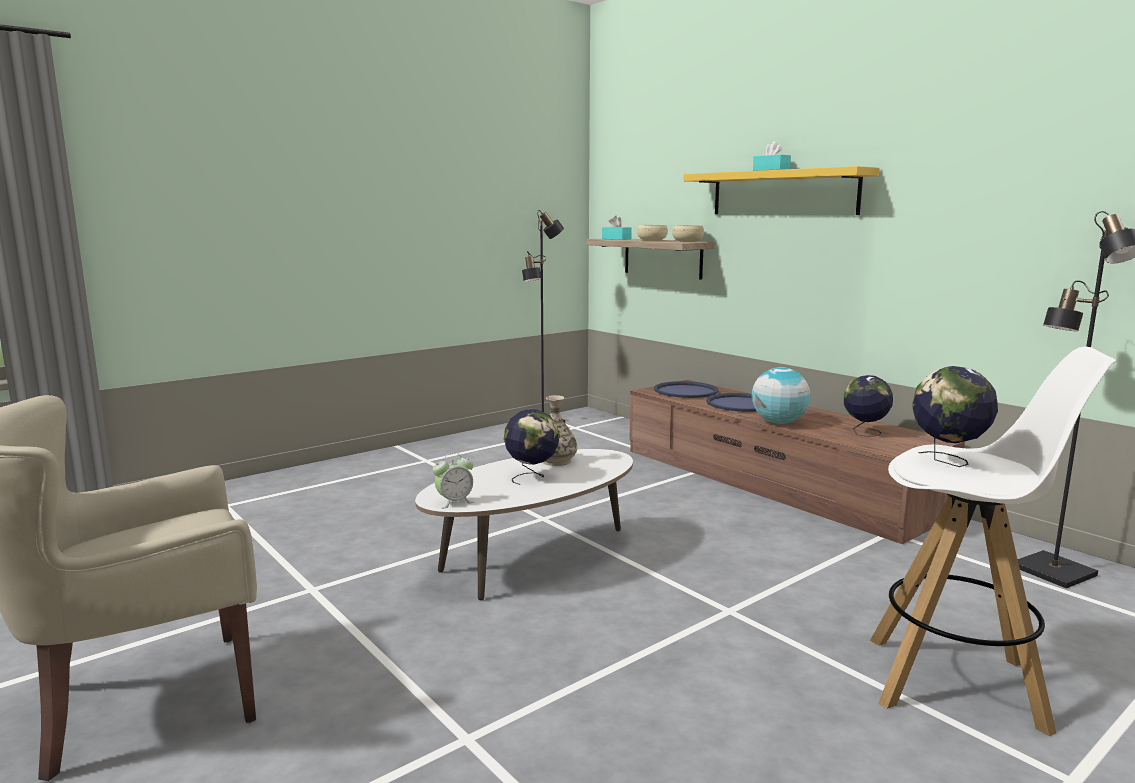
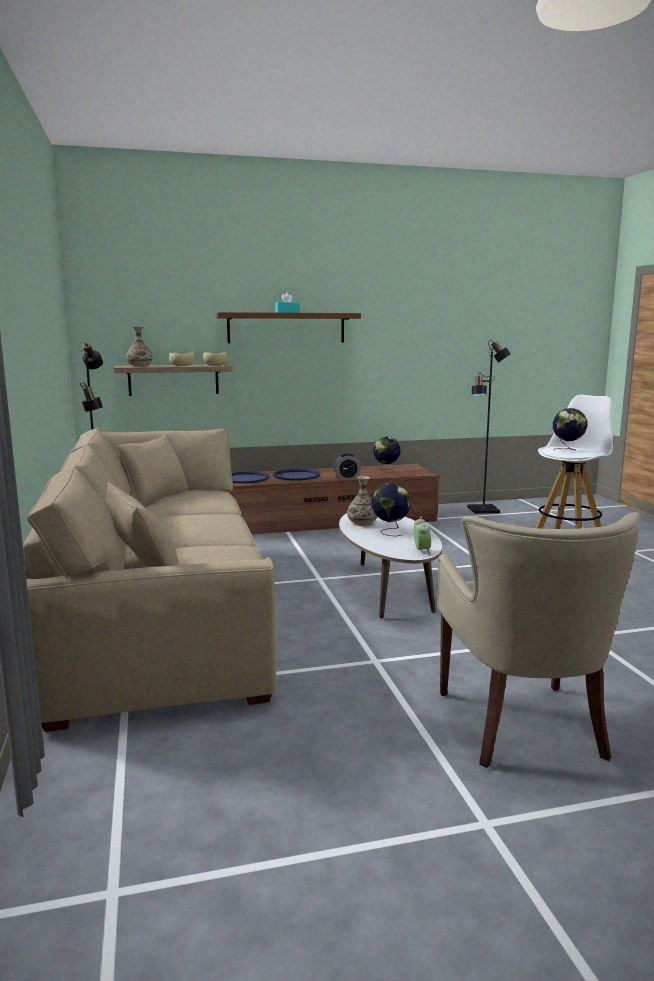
camera: 65 degrees left, 0 degrees up
turquoise tissue box [602,216,632,240] -> vase [126,327,153,367]
yellow shelf [683,166,880,215] -> brown shelf [216,312,361,343]
globe [752,367,810,424] -> alarm clock [334,454,361,479]
none -> beige sofa [23,427,276,732]

